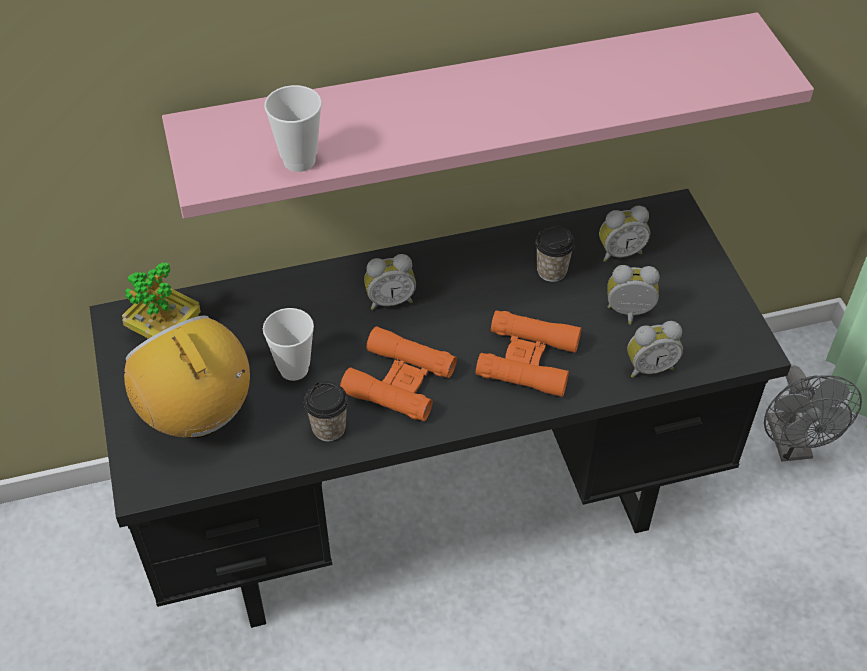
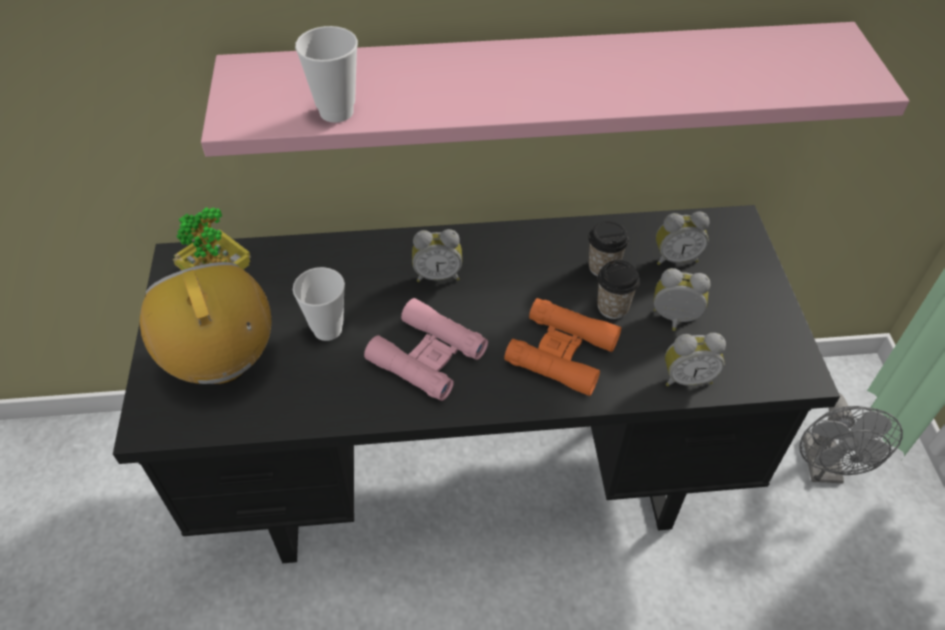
camera: 10 degrees right, 0 degrees up
cup [304,381,348,441] -> cup moved to [597,260,640,319]
orange binoculars [340,326,457,421] -> pink binoculars [364,298,488,401]

